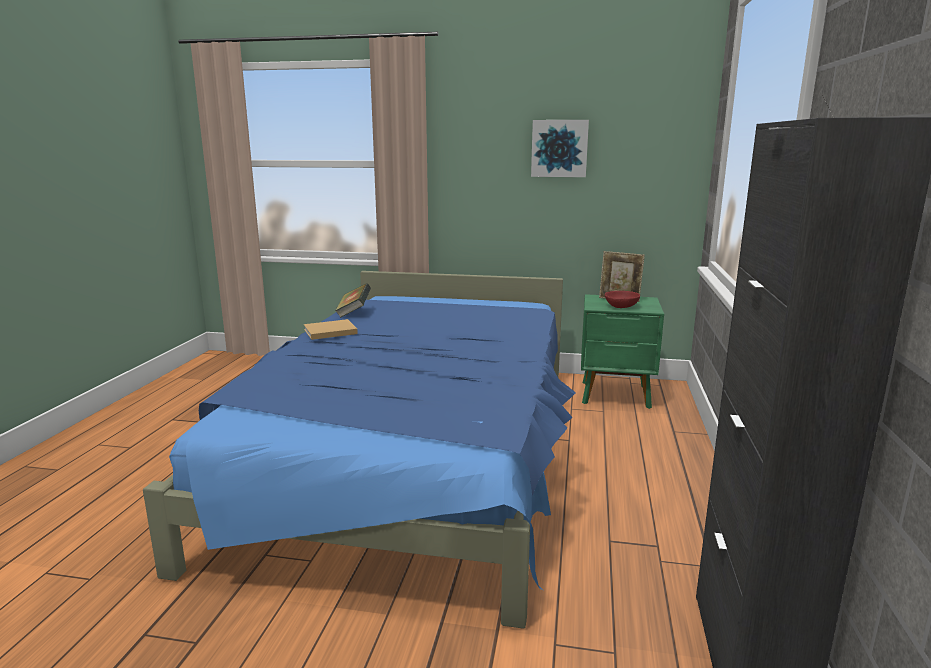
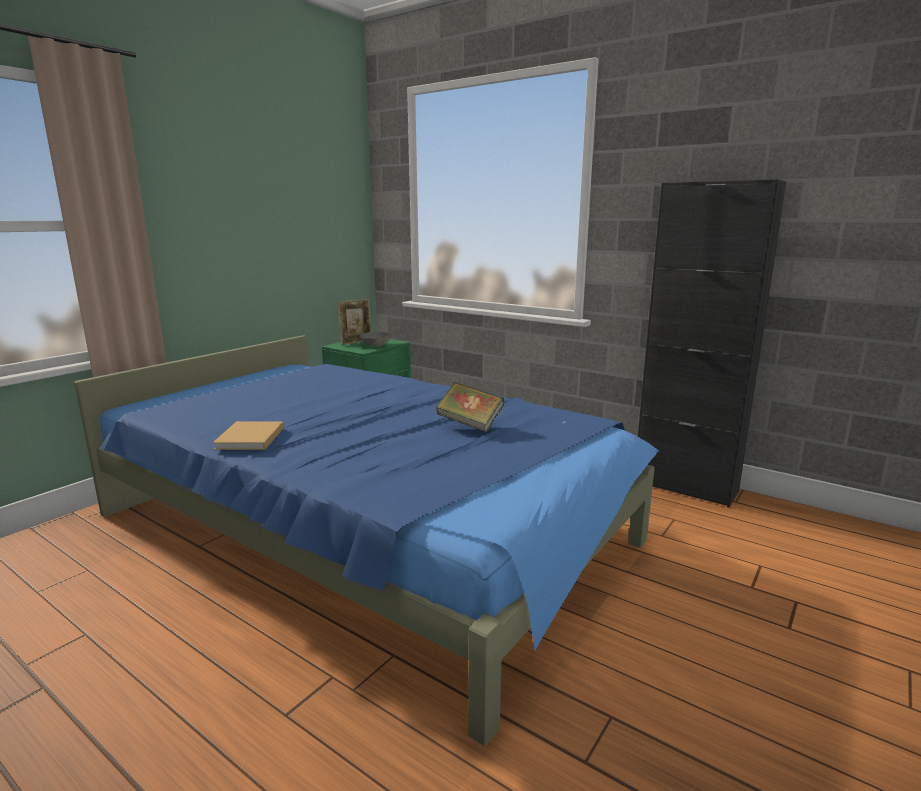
camera: 65 degrees left, 0 degrees up
book [335,283,371,318] -> book moved to [436,382,504,432]
picture [531,120,589,177] -> none
red bowl [605,291,640,308] -> grey bowl [360,332,390,347]

